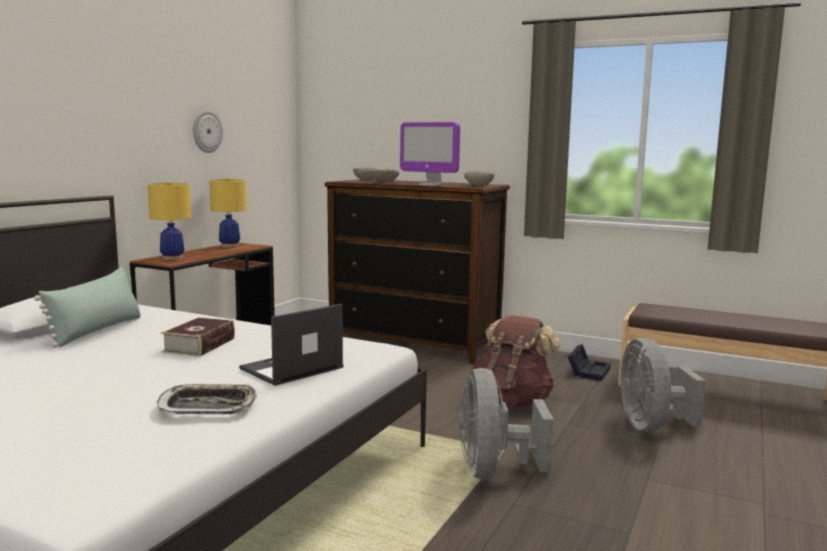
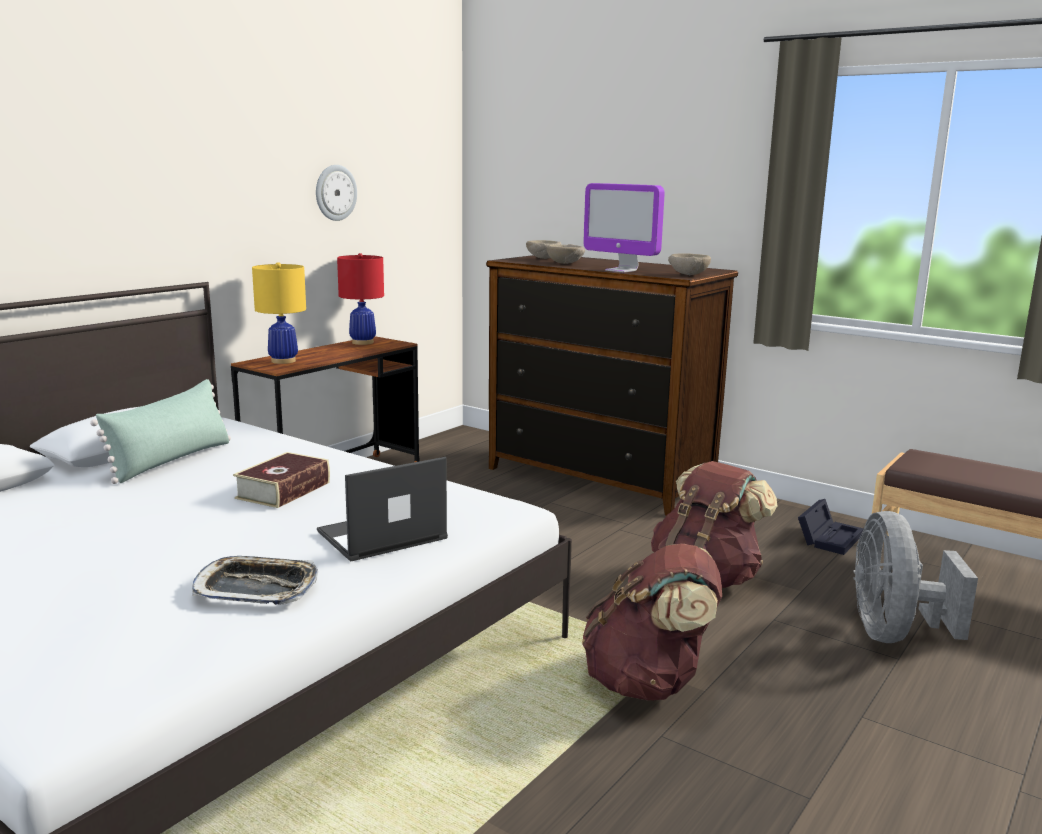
camera: 10 degrees right, 5 degrees up
yellow table lamp [209,177,246,248] -> red table lamp [337,253,384,345]
grey fan [459,368,554,479] -> brown backpack [582,544,722,701]

